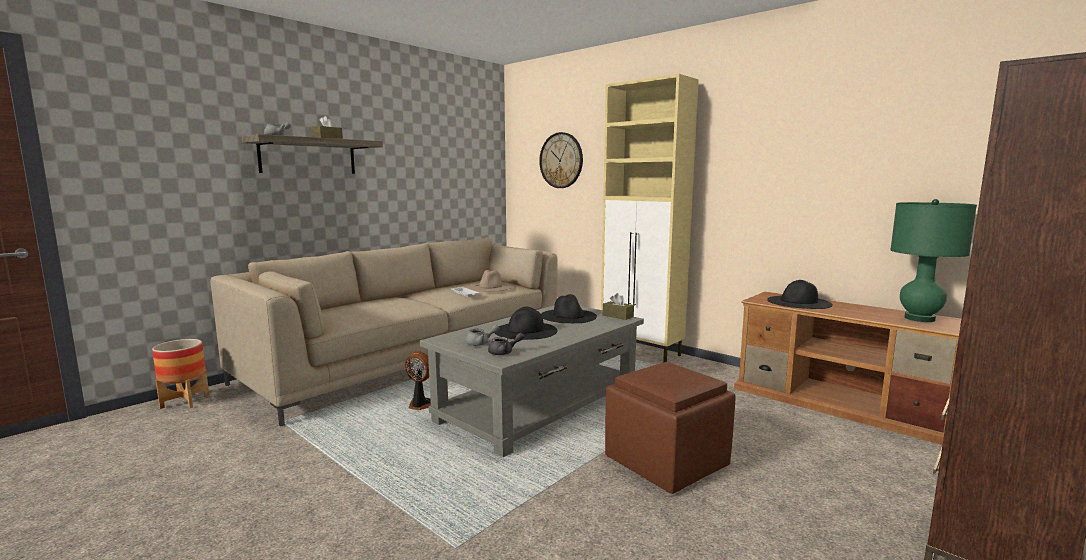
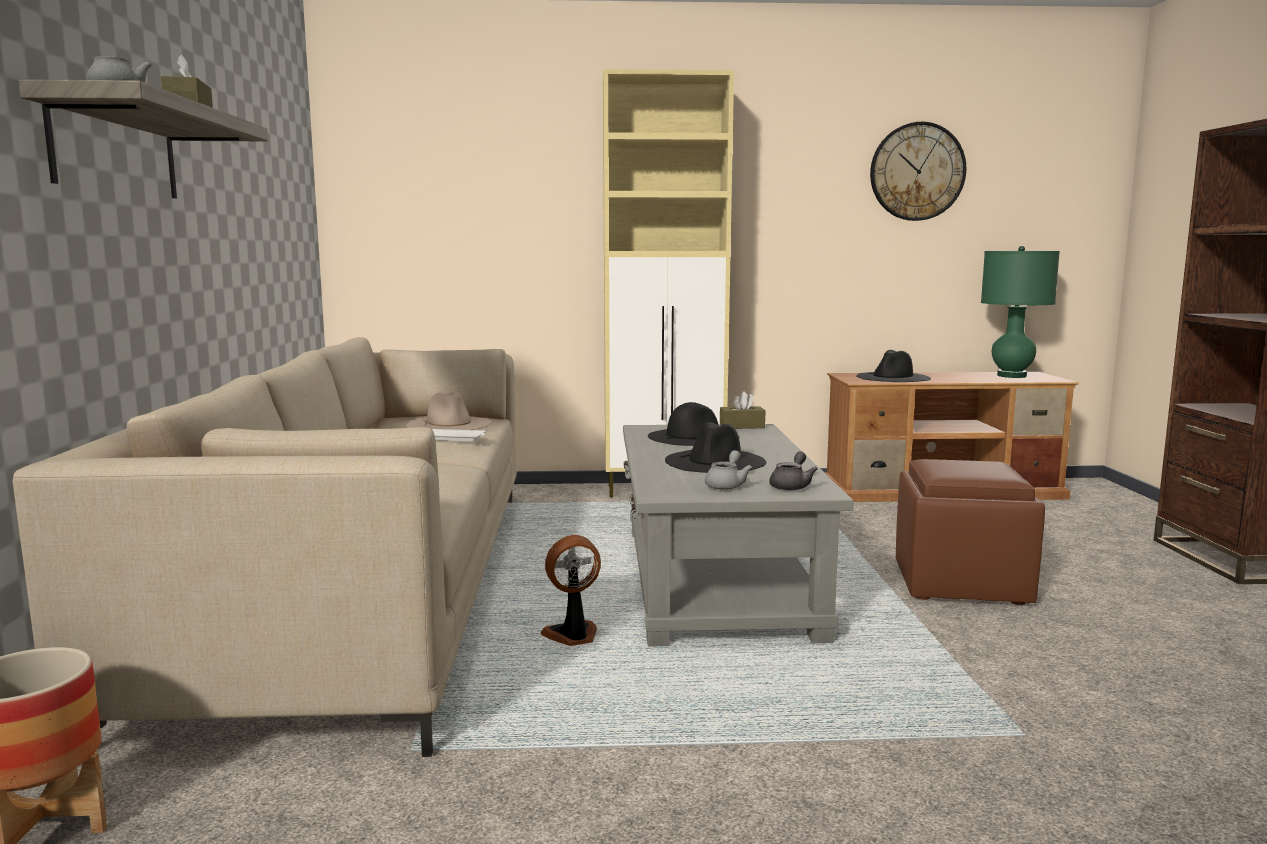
camera: 45 degrees left, 0 degrees up
wall clock [539,132,583,188] -> wall clock moved to [870,122,966,221]

